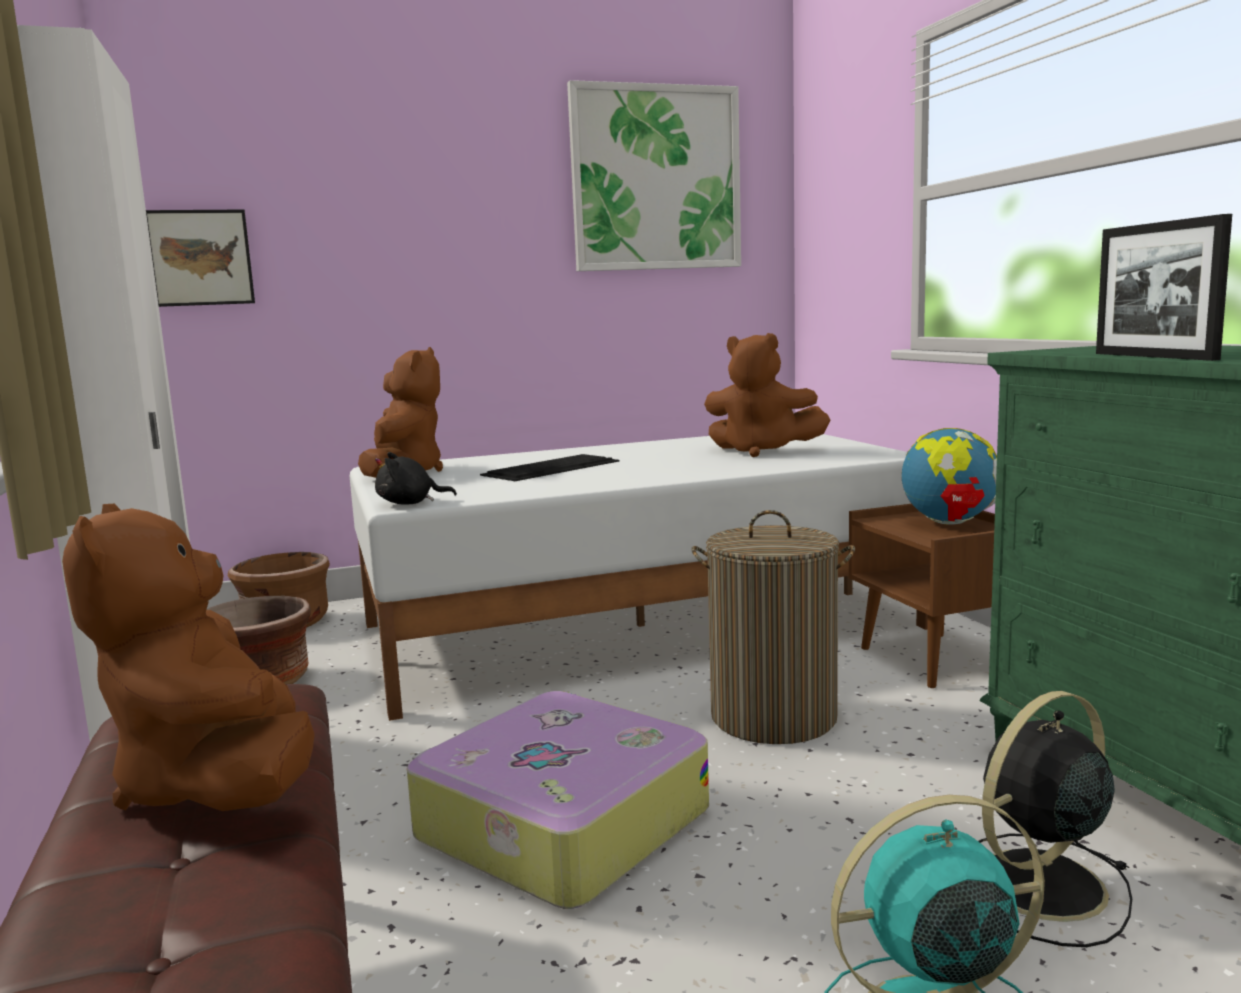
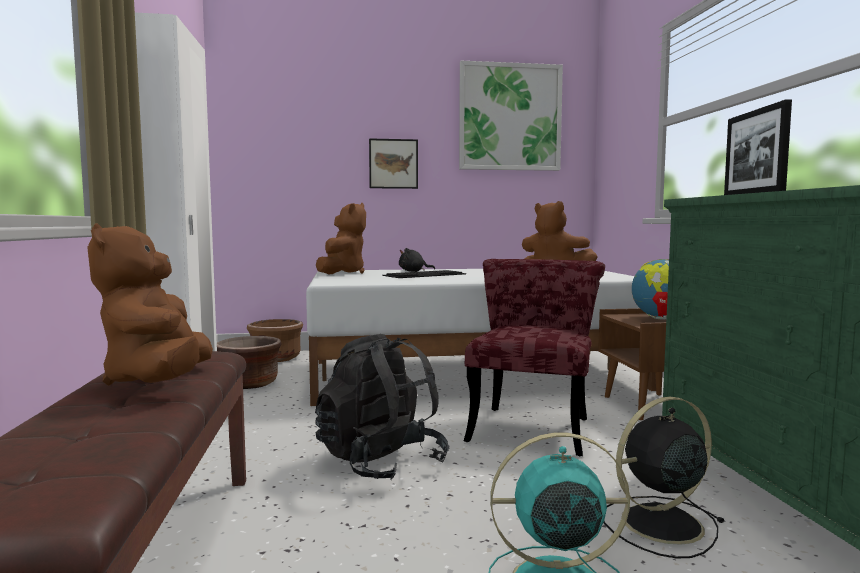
camera: 10 degrees right, 5 degrees down
picture [146,209,255,307] -> picture moved to [369,138,418,189]
black plush toy [375,452,457,505] -> black plush toy moved to [399,248,435,272]
suitcase [407,691,709,909] -> black backpack [315,334,450,480]
laundry basket [691,510,855,744] -> red chair [464,259,605,456]

